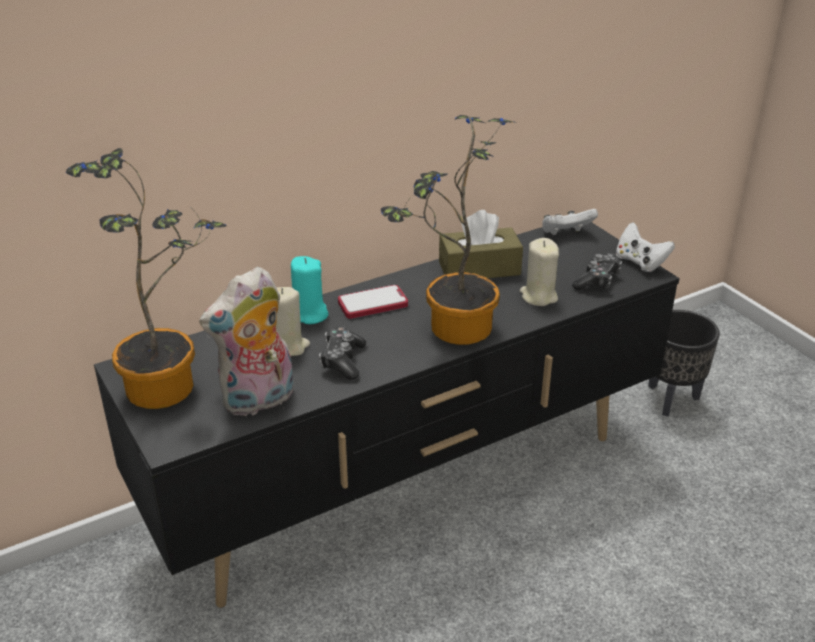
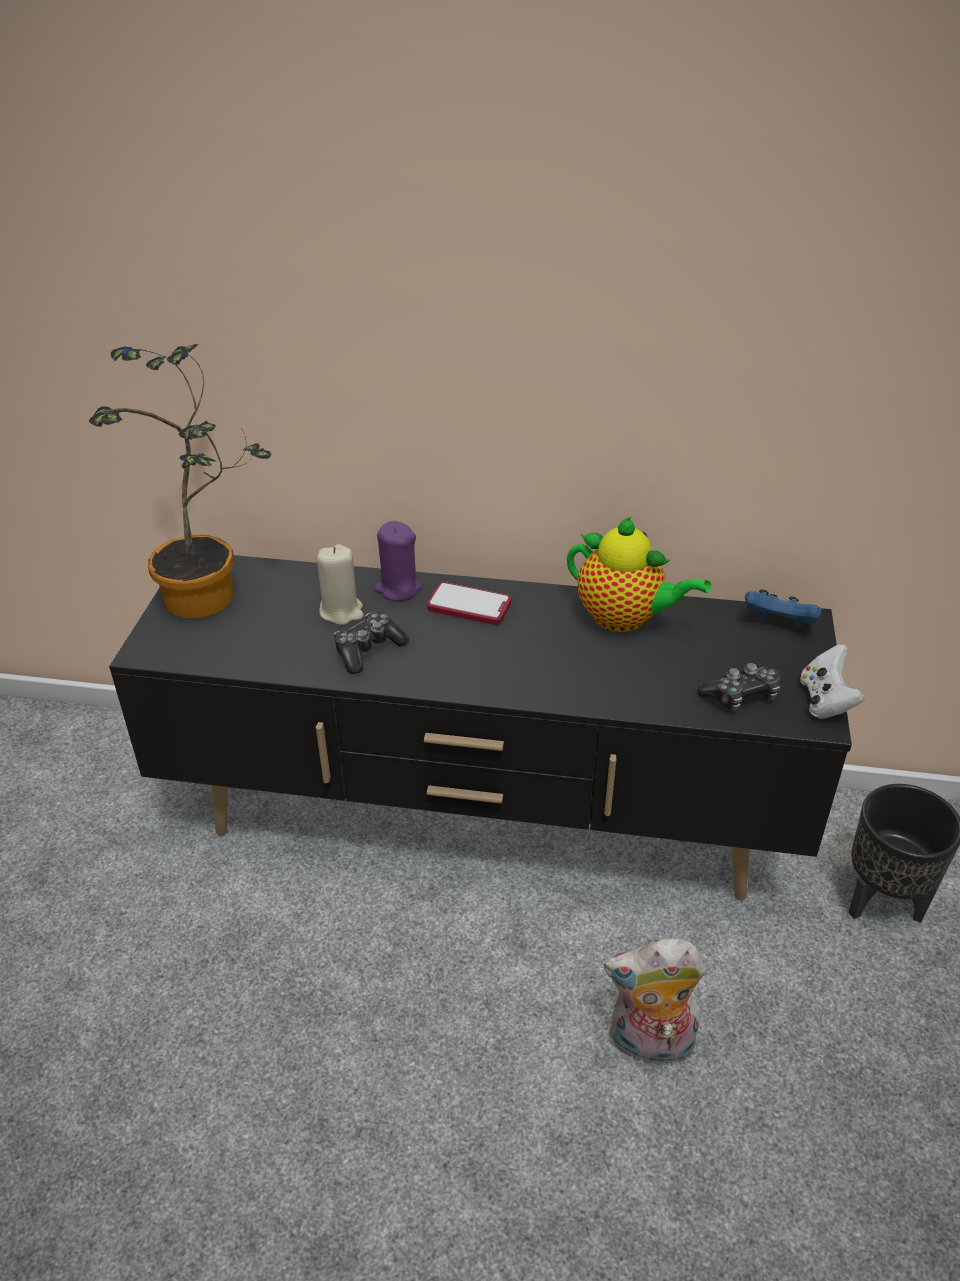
camera: 40 degrees right, 5 degrees up
plush toy [199,267,294,417] -> plush toy moved to [604,938,706,1067]
turquoise candle [291,256,329,324] -> purple candle [374,521,423,601]
potted plant [381,115,516,345] -> none
brown tissue box [439,210,523,278] -> teapot [567,517,711,632]
beige candle [520,238,559,306] -> none
white game controller [542,209,598,235] -> blue game controller [745,589,822,627]

